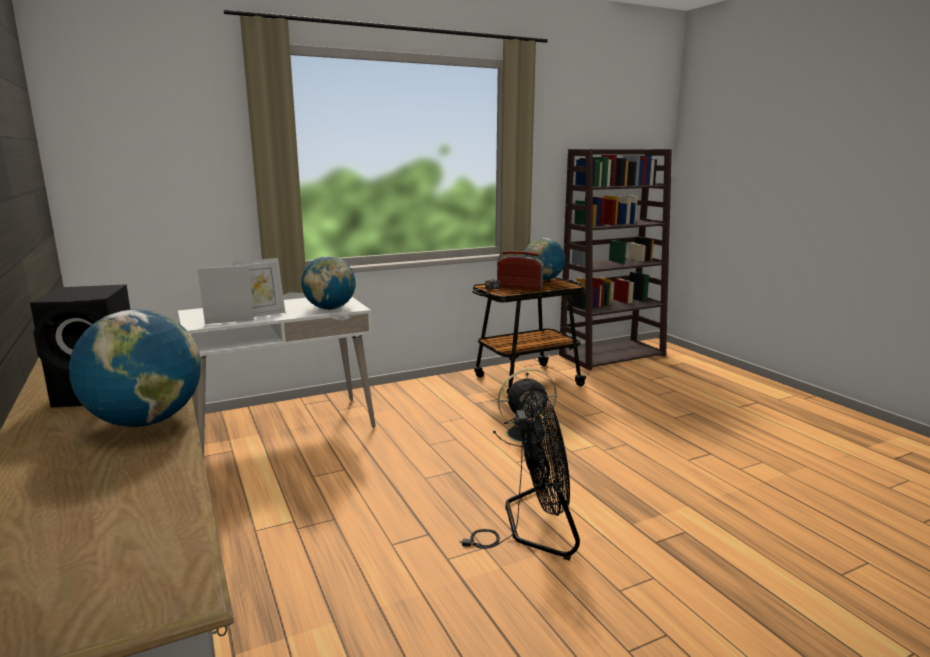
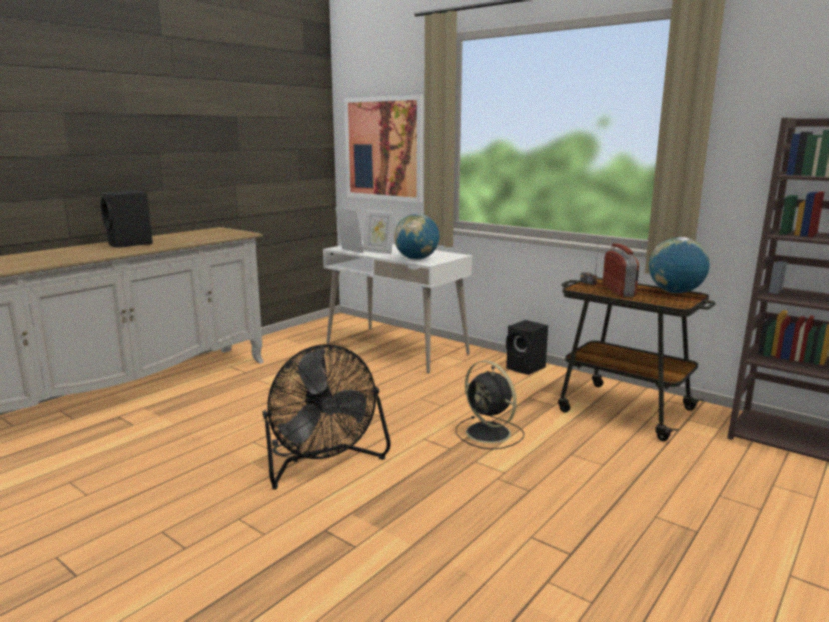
camera: 65 degrees right, 0 degrees up
globe [69,309,201,427] -> none
none -> picture [344,95,424,203]
none -> black speaker [506,320,548,375]

